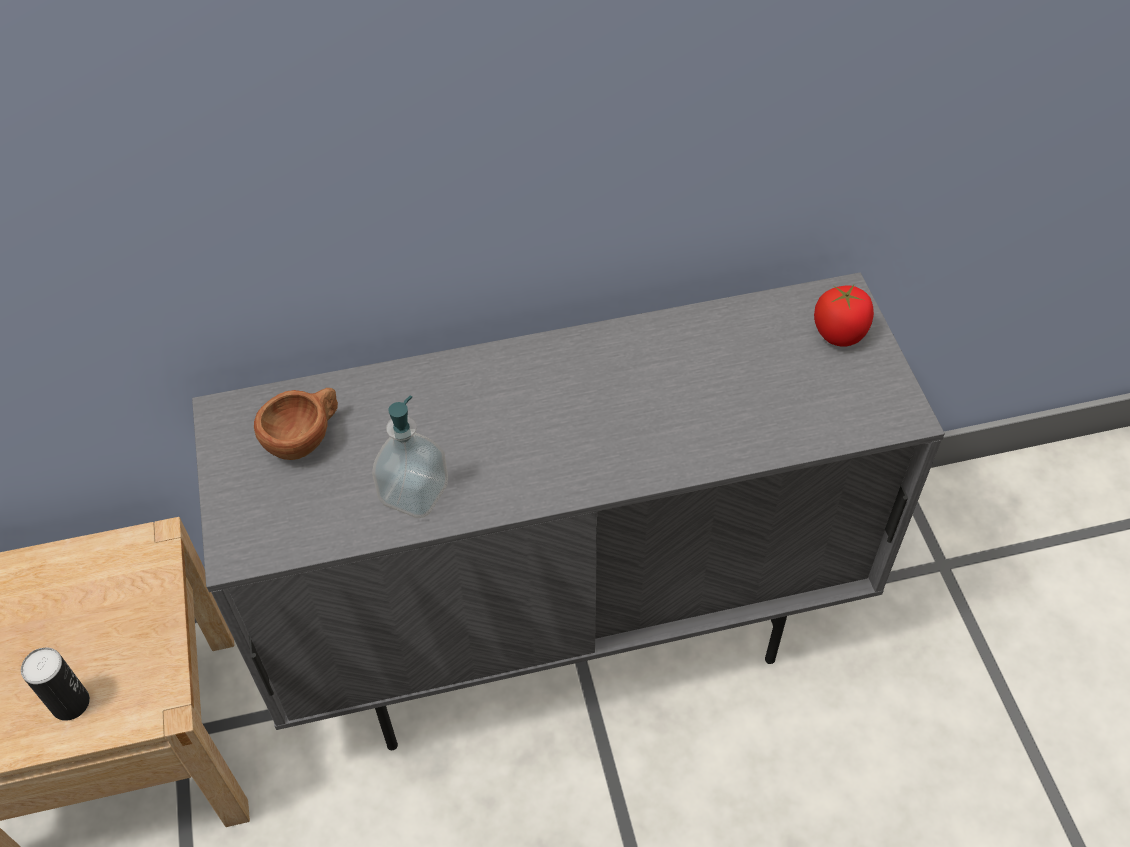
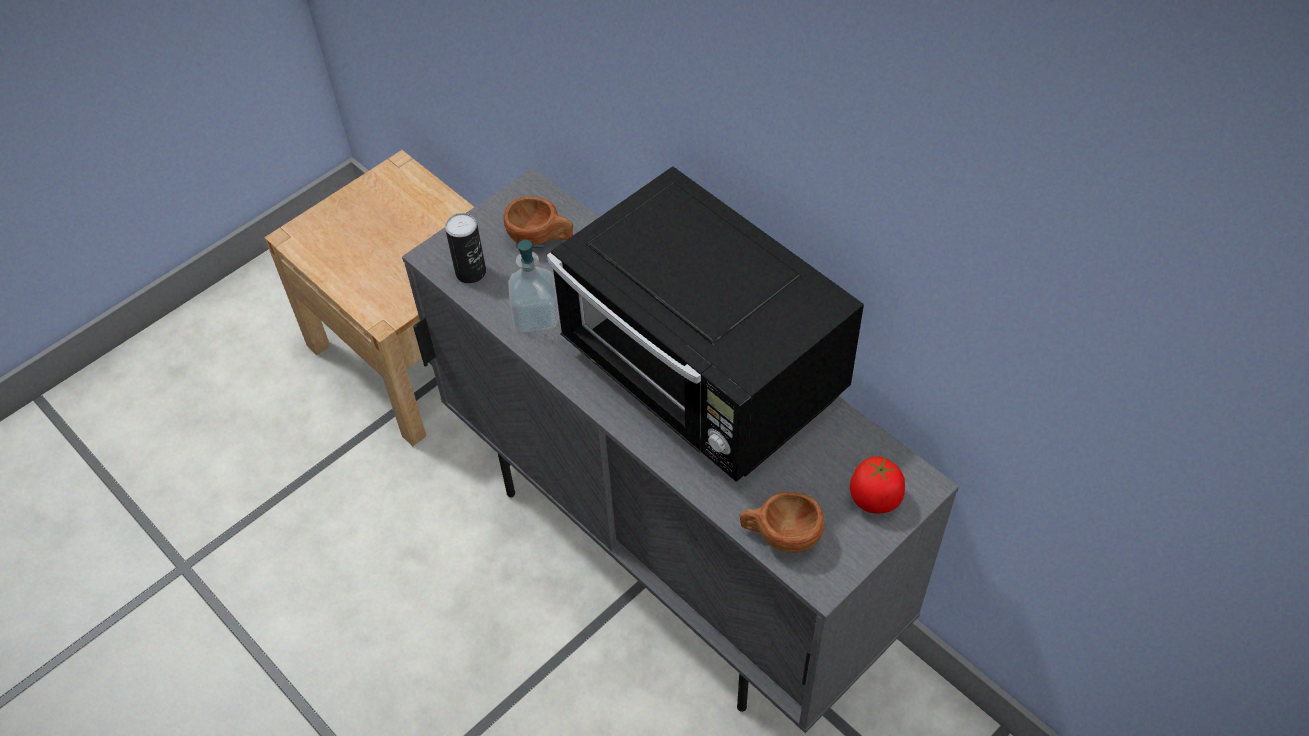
camera: 60 degrees right, 0 degrees up
can [21,648,90,721] -> can moved to [445,213,486,284]
none -> black microwave [547,166,864,482]
none -> brown cup [740,492,824,553]

